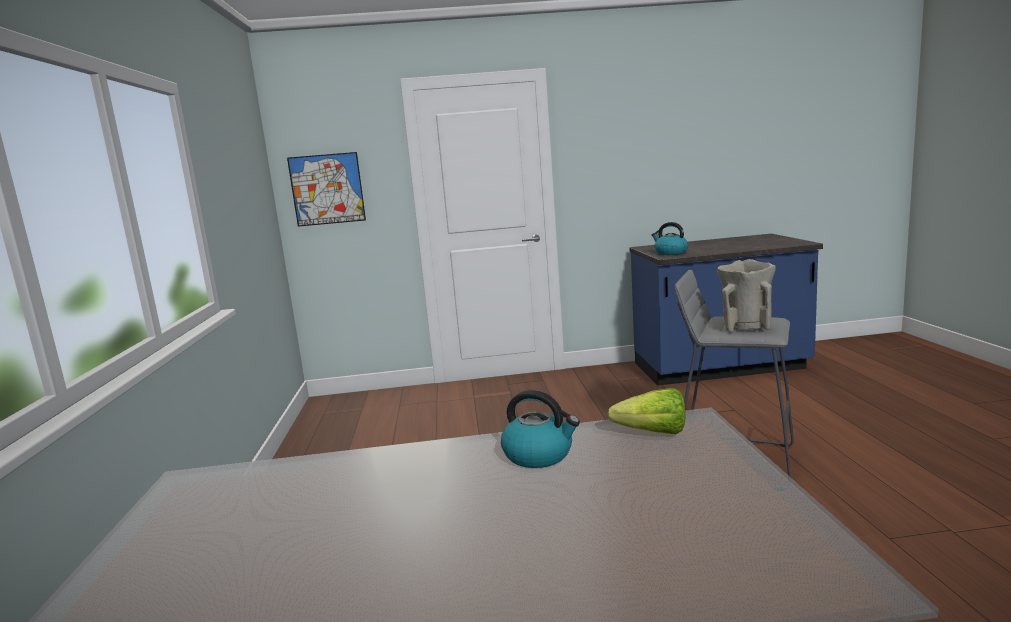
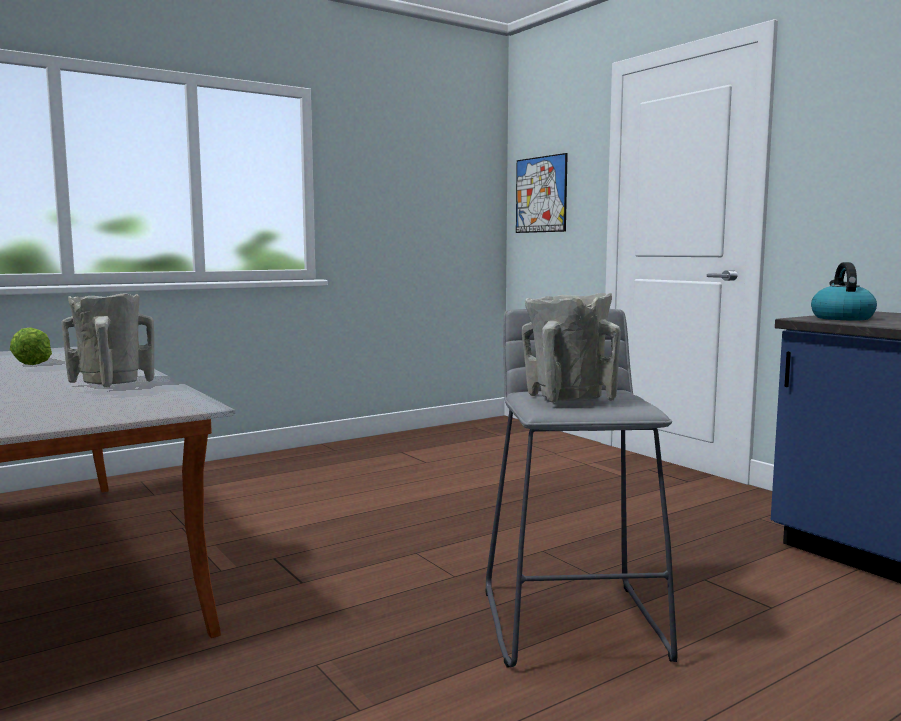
camera: 60 degrees right, 5 degrees down
kettle [501,390,580,468] -> beige vase [62,293,154,387]
lettuce [608,388,685,434] -> lettuce moved to [10,327,52,365]

